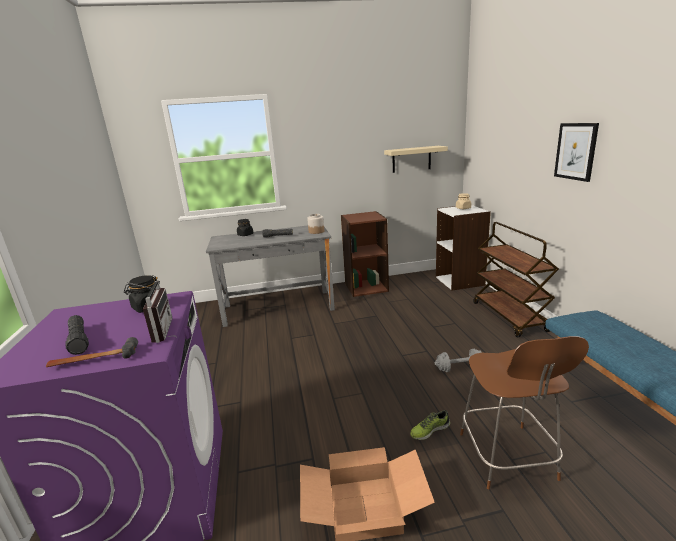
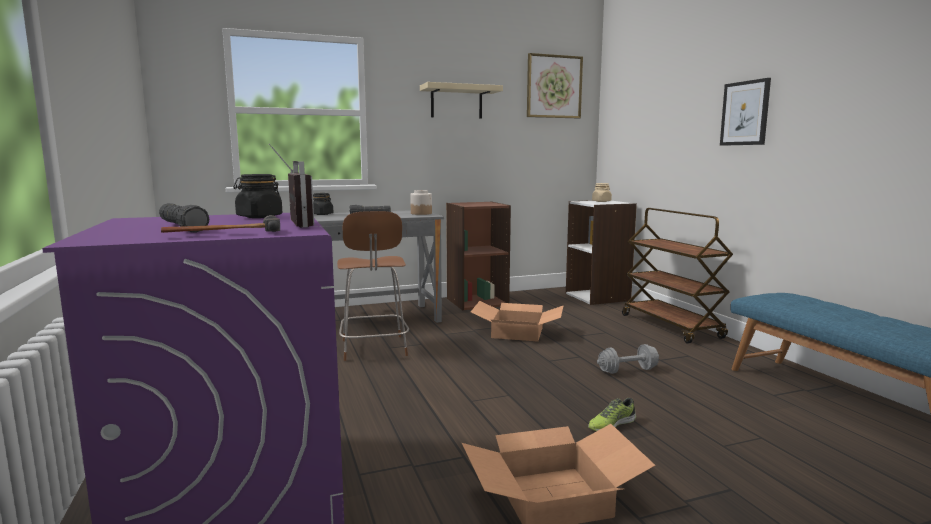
camera: 10 degrees left, 10 degrees down
beige shelf [384,146,448,173] -> beige shelf moved to [420,82,503,119]
brown chair [460,336,589,490] -> brown chair moved to [337,211,409,361]
none -> cardboard box [471,301,564,341]
none -> picture [527,53,583,118]

